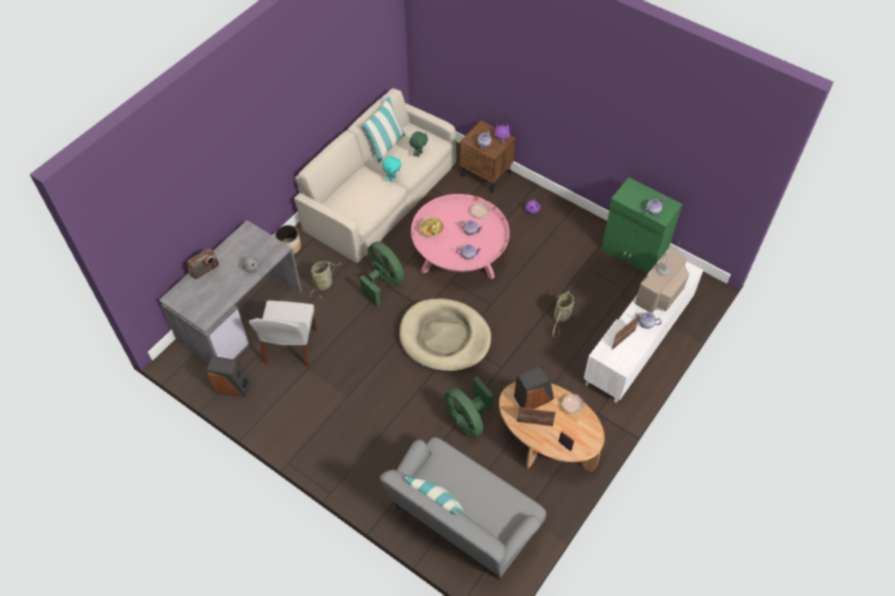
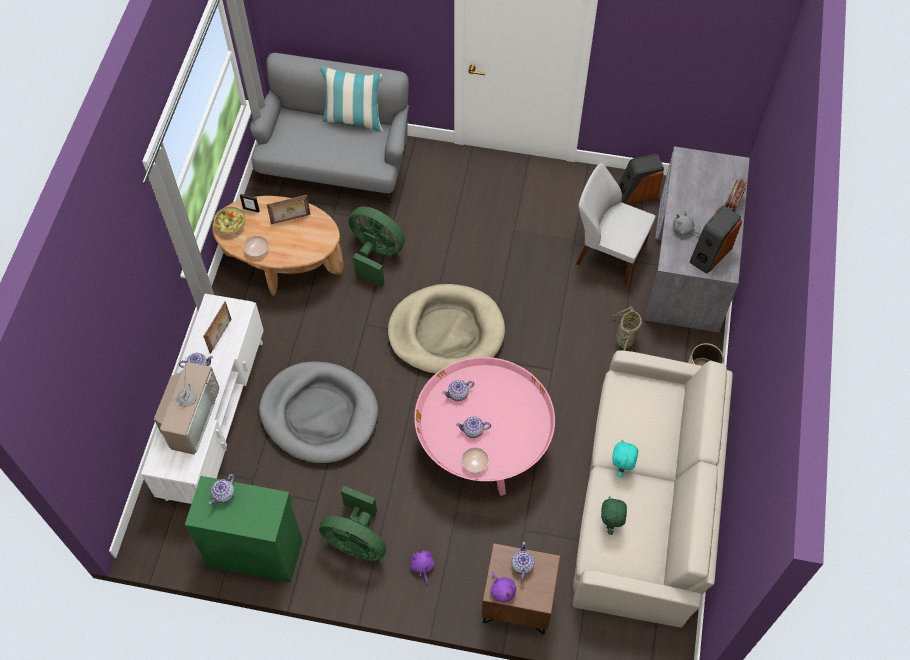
camera: 155 degrees right, 5 degrees up
white chair [249,300,317,367] -> white chair turned 45 degrees counterclockwise [576,163,656,285]
green fan [360,241,404,307] -> green fan moved to [319,486,386,561]
pillow [361,96,406,163] -> none
bowl [419,217,444,237] -> bowl moved to [214,207,245,234]
speaker [514,367,554,409] -> speaker moved to [689,205,742,274]
basket [552,290,574,337] -> grey dog bed [259,361,378,464]

